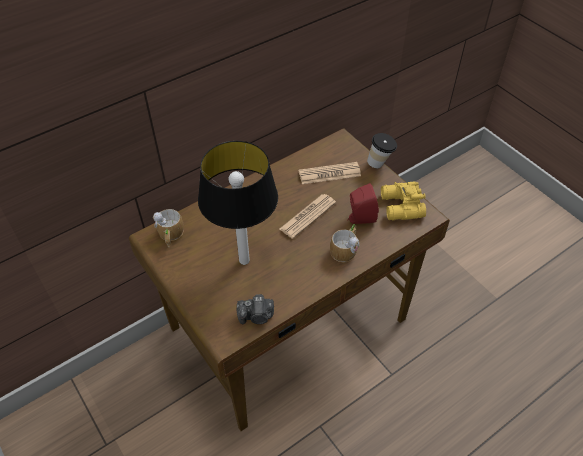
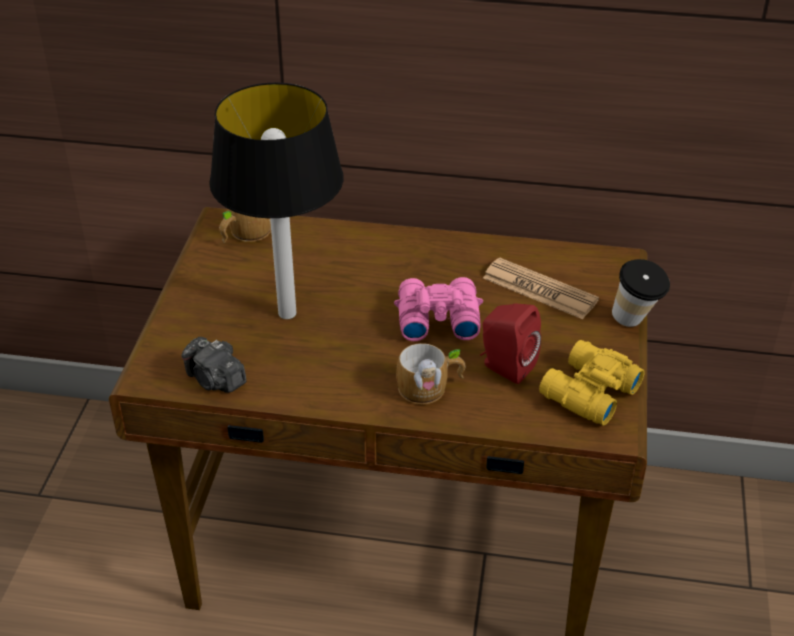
camera: 45 degrees right, 10 degrees down
newspaper [280,194,336,239] -> pink binoculars [394,277,483,341]

